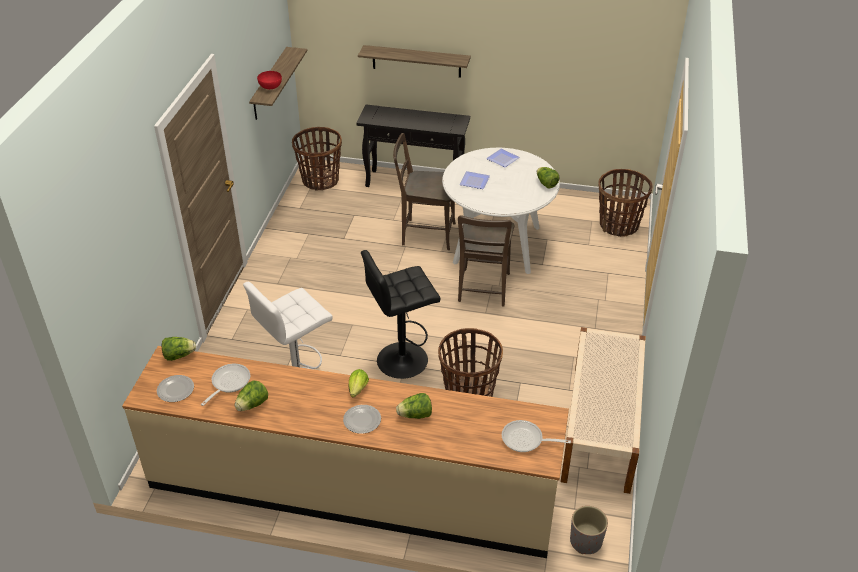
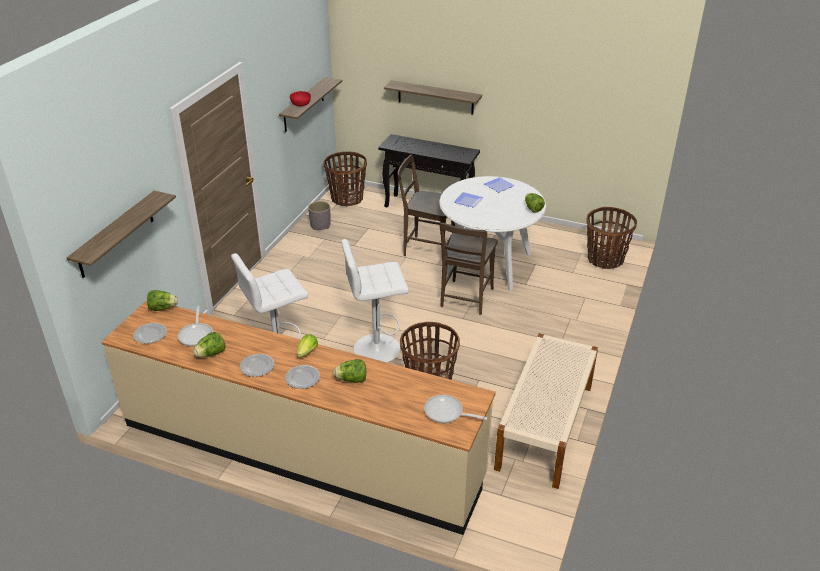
camera: 10 degrees right, 5 degrees down
frying pan [201,364,250,406] -> frying pan turned 135 degrees clockwise [178,306,213,347]
black stool [361,250,441,379] -> white stool [341,239,409,362]
grey planter [570,506,608,554] -> grey planter moved to [308,201,330,230]
none -> shelf [67,191,176,278]
none -> plate [240,354,274,377]

